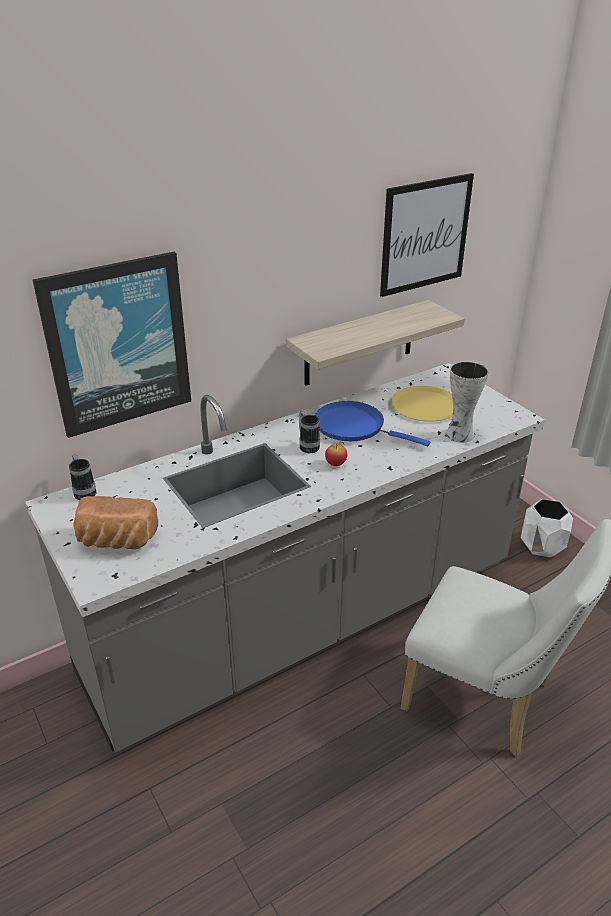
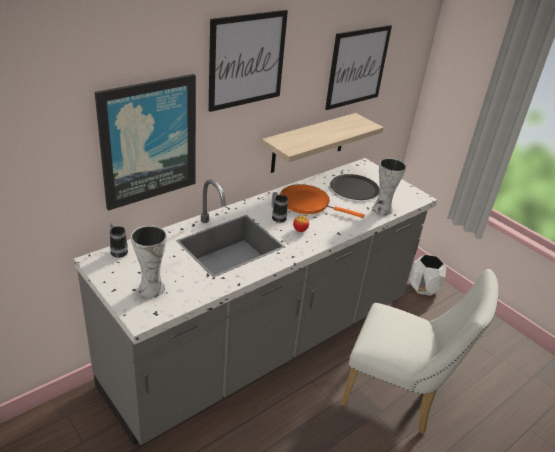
camera: 10 degrees left, 0 degrees up
bread [73,496,158,549] -> vase [131,225,167,298]
blue frying pan [315,401,430,446] -> orange frying pan [280,184,364,218]
yellow plate [391,386,453,422] -> black plate [331,174,379,200]
none -> picture [208,10,288,112]

